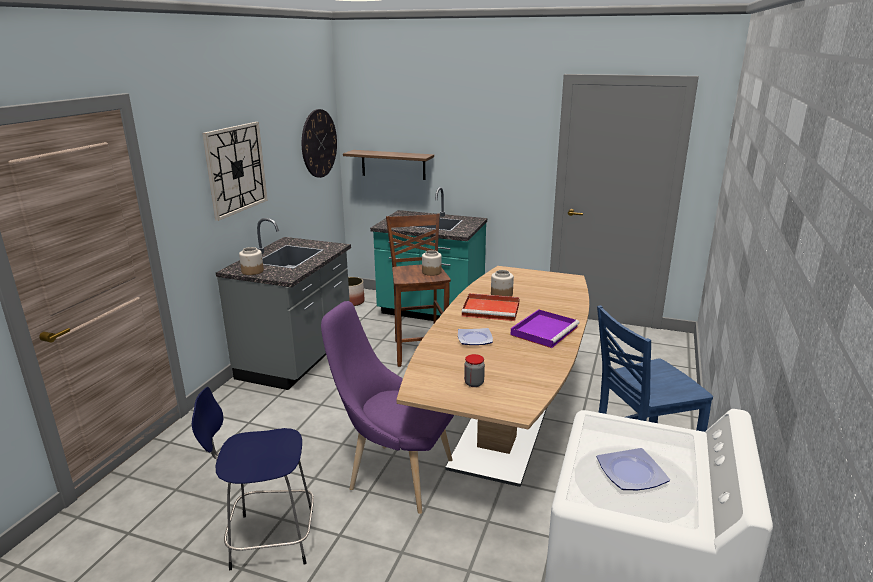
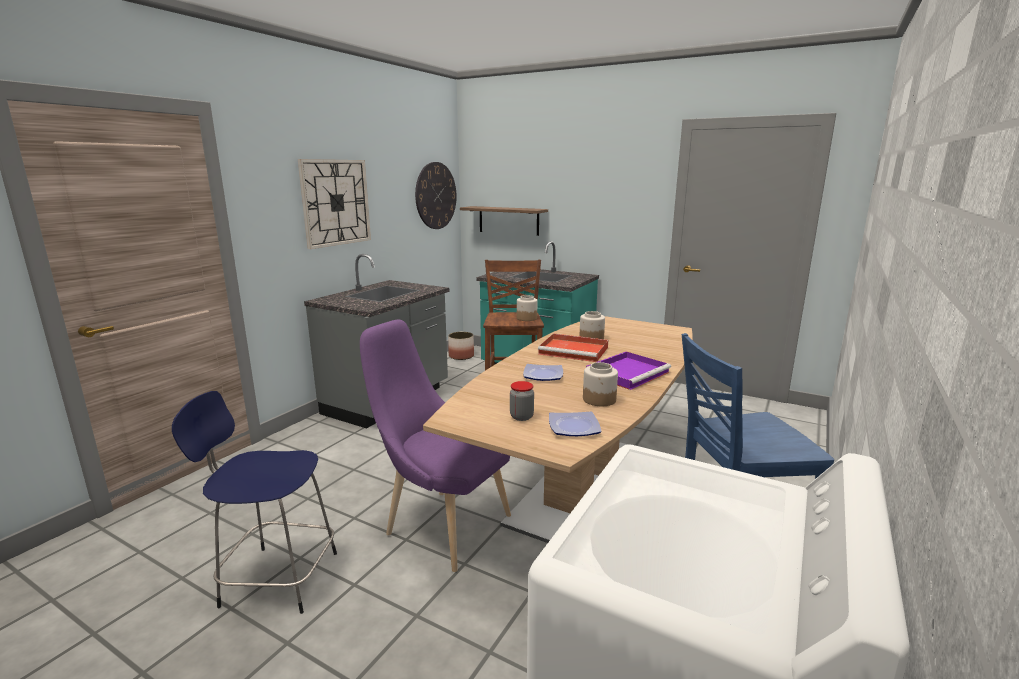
camera: 10 degrees right, 5 degrees down
jar [239,247,264,275] -> jar moved to [583,362,618,406]
plate [597,448,670,490] -> plate moved to [549,411,602,436]

